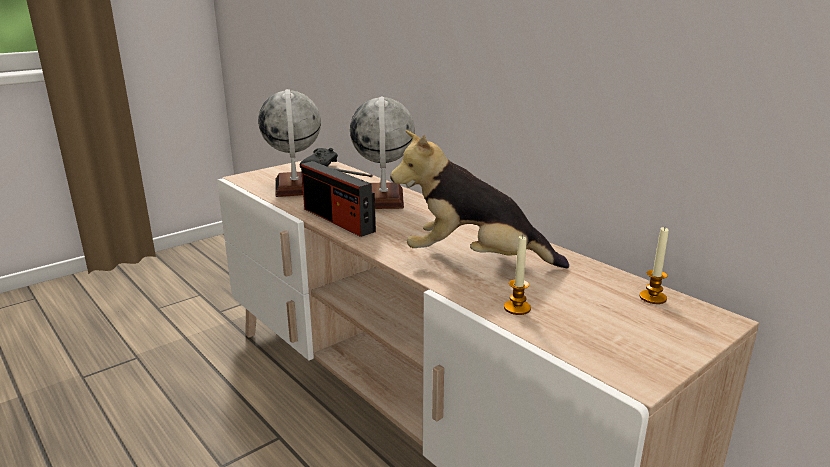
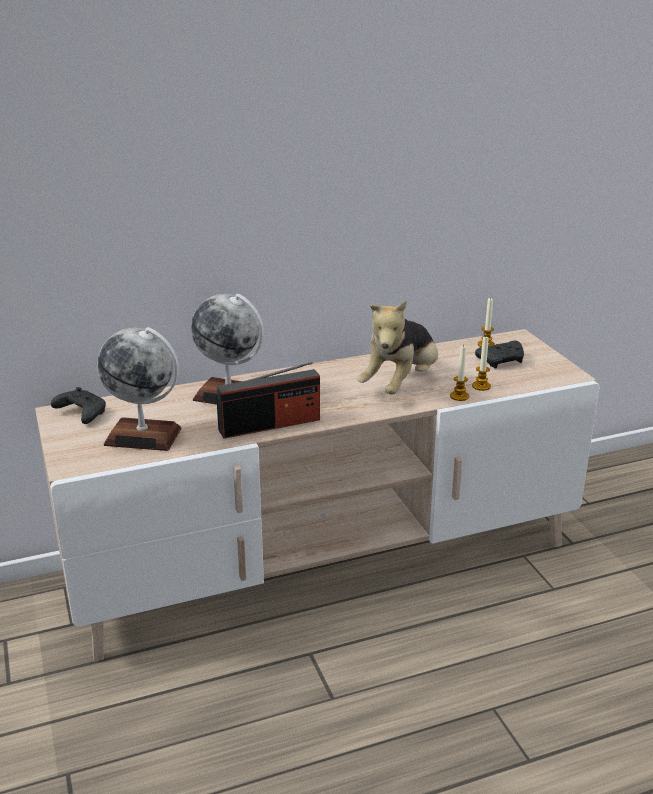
camera: 70 degrees left, 5 degrees up
none -> candle [450,344,469,401]
none -> black game controller [475,341,524,369]

